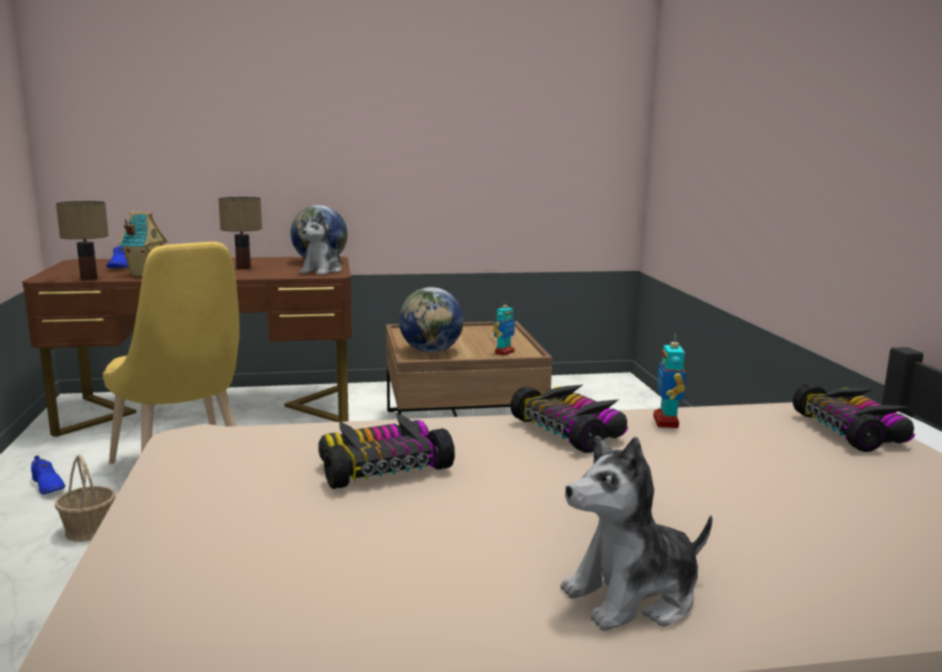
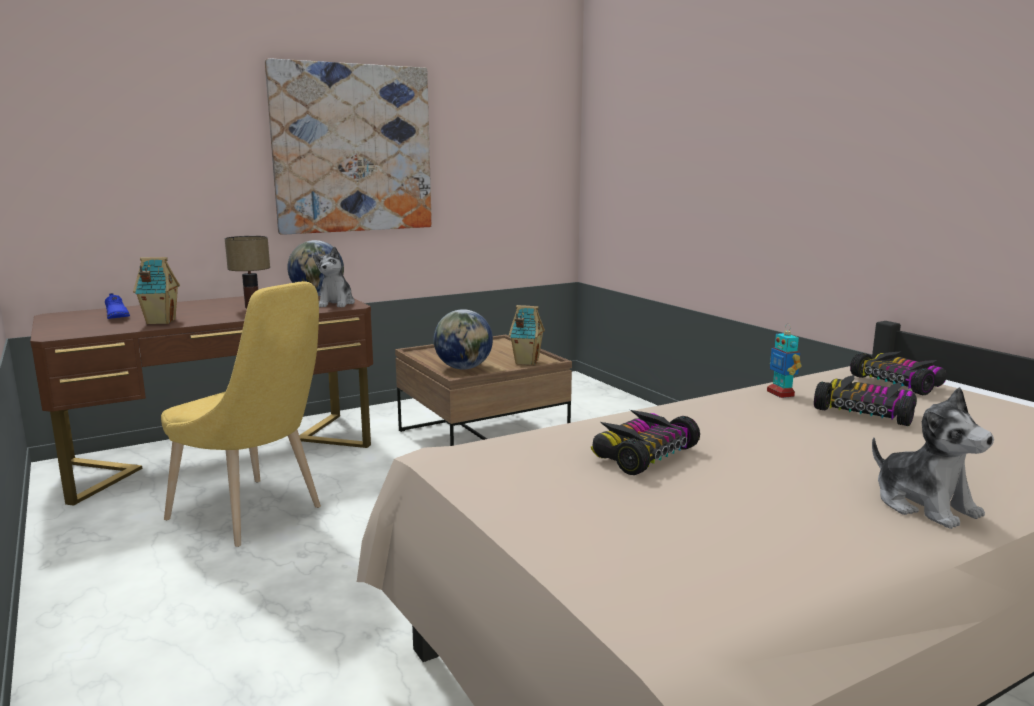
camera: 20 degrees left, 0 degrees up
blue shoe [31,455,65,494] -> none
basket [55,455,116,542] -> none
table lamp [56,201,109,280] -> none
toy robot [493,300,515,356] -> toy house [509,305,545,365]
toy car [510,385,628,453] -> toy car moved to [814,375,917,426]
plush toy [561,436,713,631] -> plush toy turned 75 degrees counterclockwise [872,387,994,529]
none -> picture [265,58,432,235]

